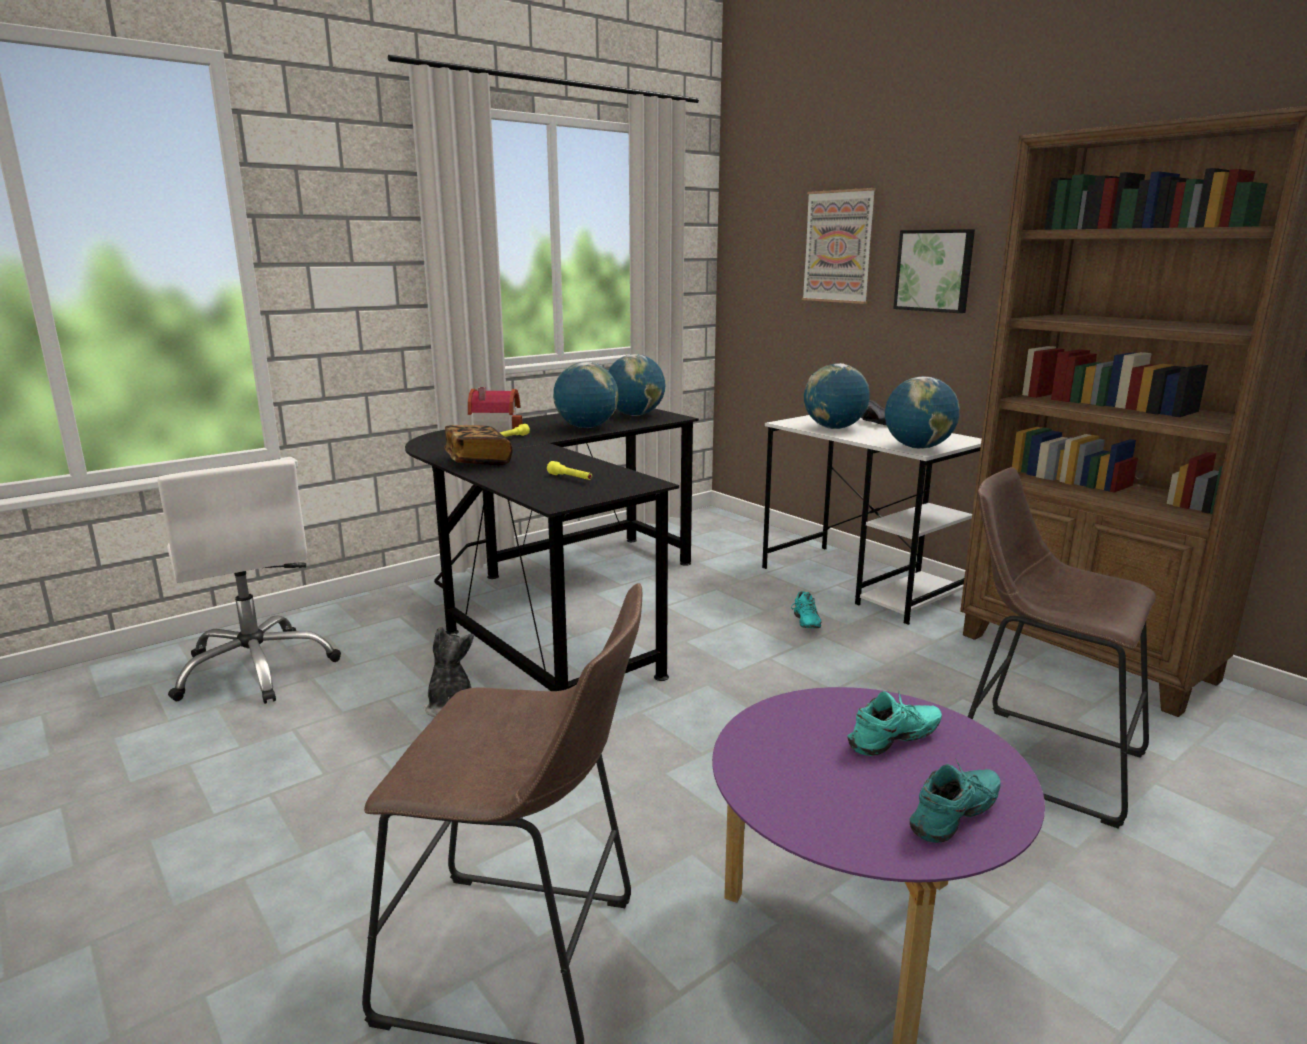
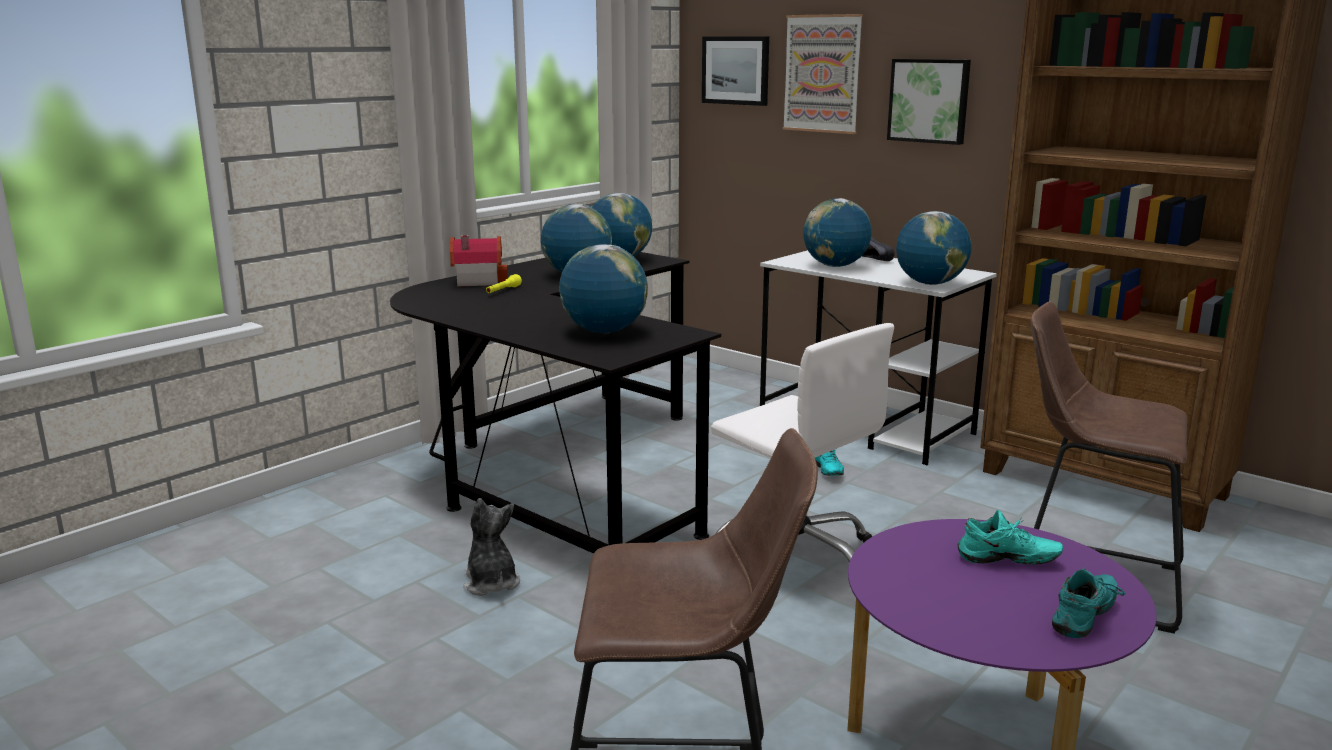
camera: 10 degrees left, 0 degrees up
white office chair [158,460,341,704] -> white office chair moved to [711,323,894,563]
book [444,425,512,465] -> none
yellow flashlight [547,461,592,480] -> globe [559,244,648,333]
turquoise shoe [848,690,942,756] -> turquoise shoe turned 45 degrees clockwise [958,510,1063,565]
none -> picture [702,36,769,106]

